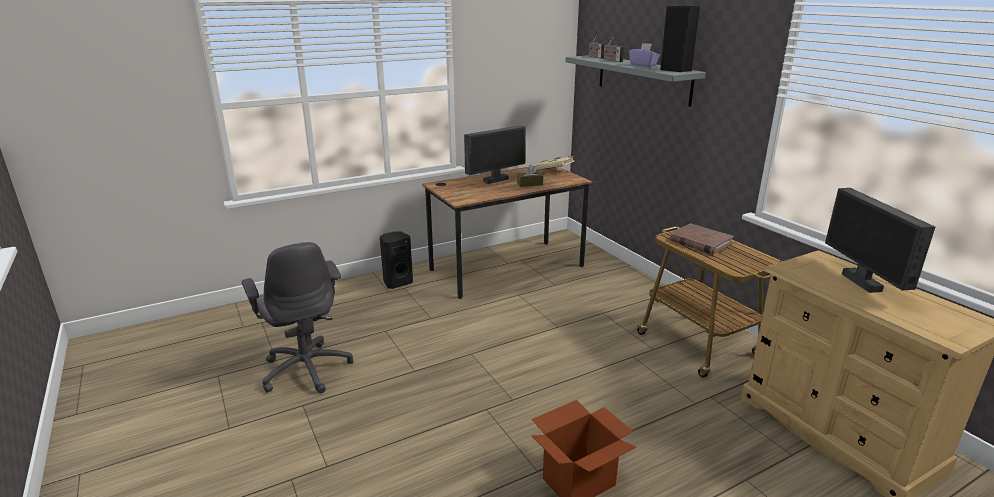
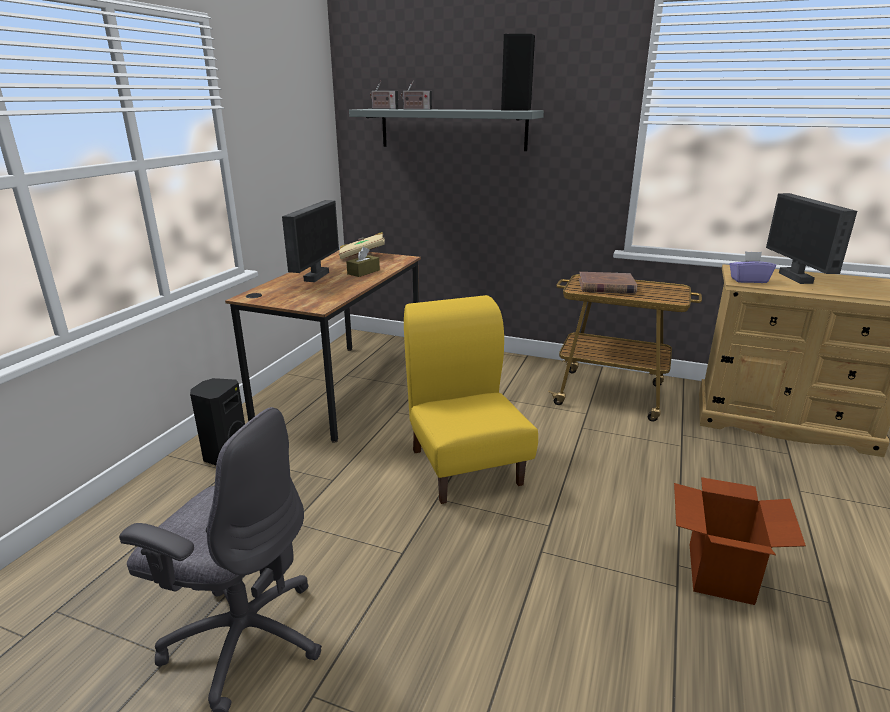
camera: 40 degrees left, 0 degrees up
purple tissue box [629,43,660,67] -> purple tissue box moved to [729,251,776,283]
monitor [825,188,935,293] -> monitor turned 45 degrees clockwise [766,193,857,284]
none -> yellow chair [404,295,538,504]

